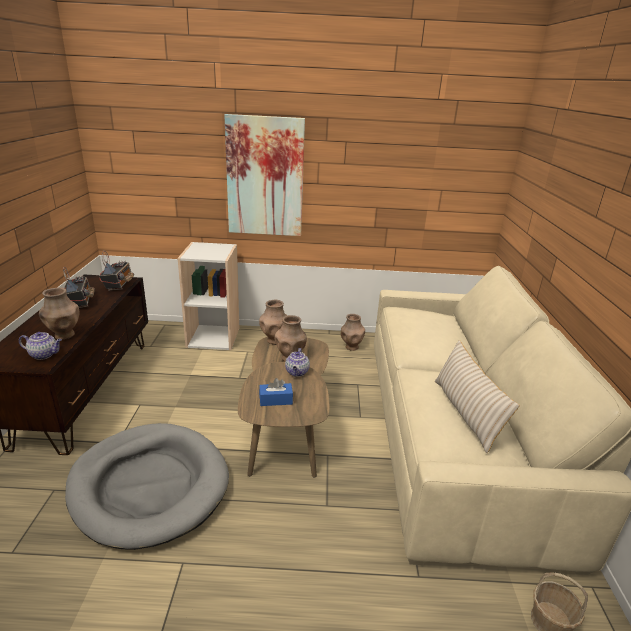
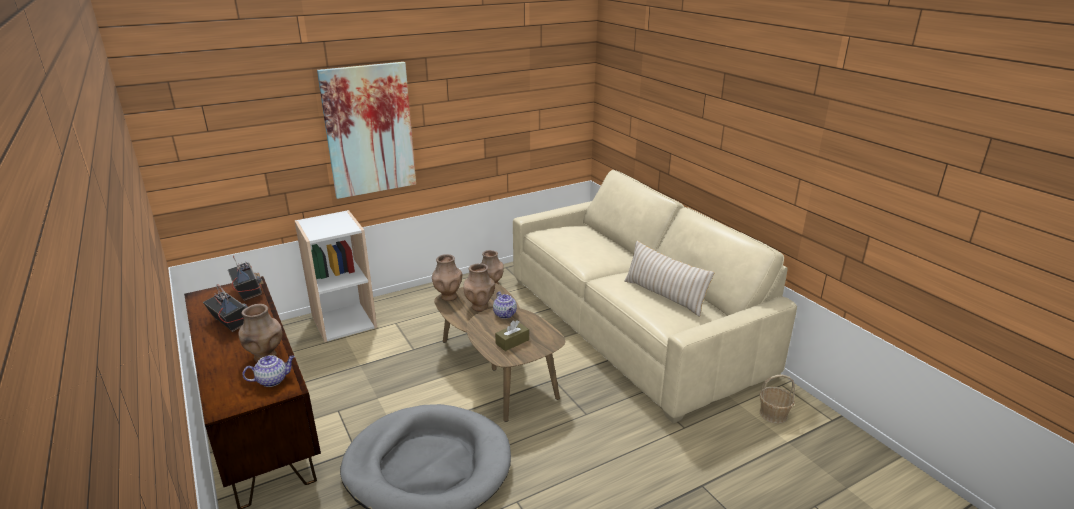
camera: 30 degrees left, 0 degrees up
blue tissue box [259,378,293,406] -> brown tissue box [495,320,529,351]

